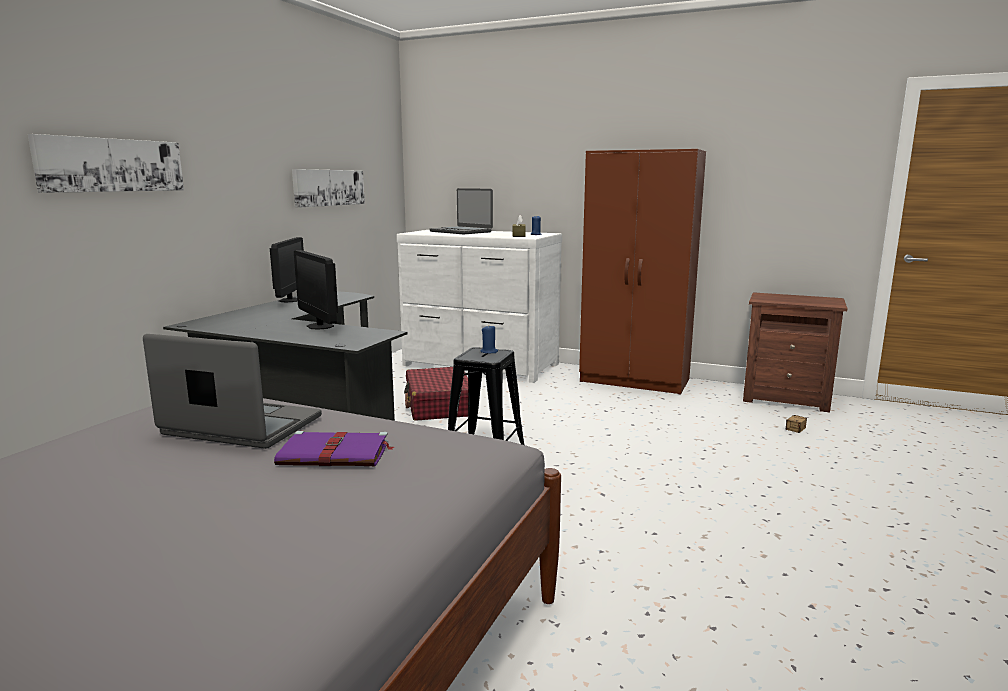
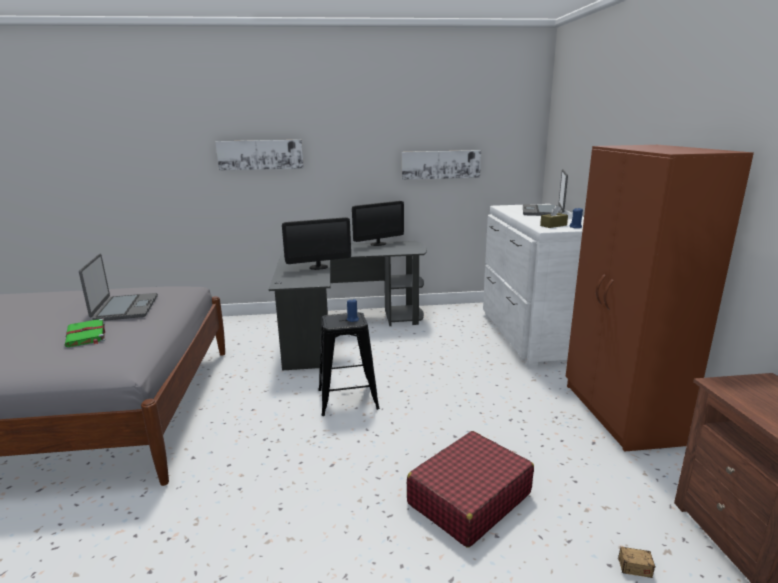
camera: 60 degrees right, 5 degrees up
purple book [274,431,394,466] -> green book [65,318,105,347]
monitor [294,250,338,330] -> monitor turned 135 degrees counterclockwise [282,217,351,270]
red suitcase [404,367,469,421] -> red suitcase moved to [407,431,534,548]

